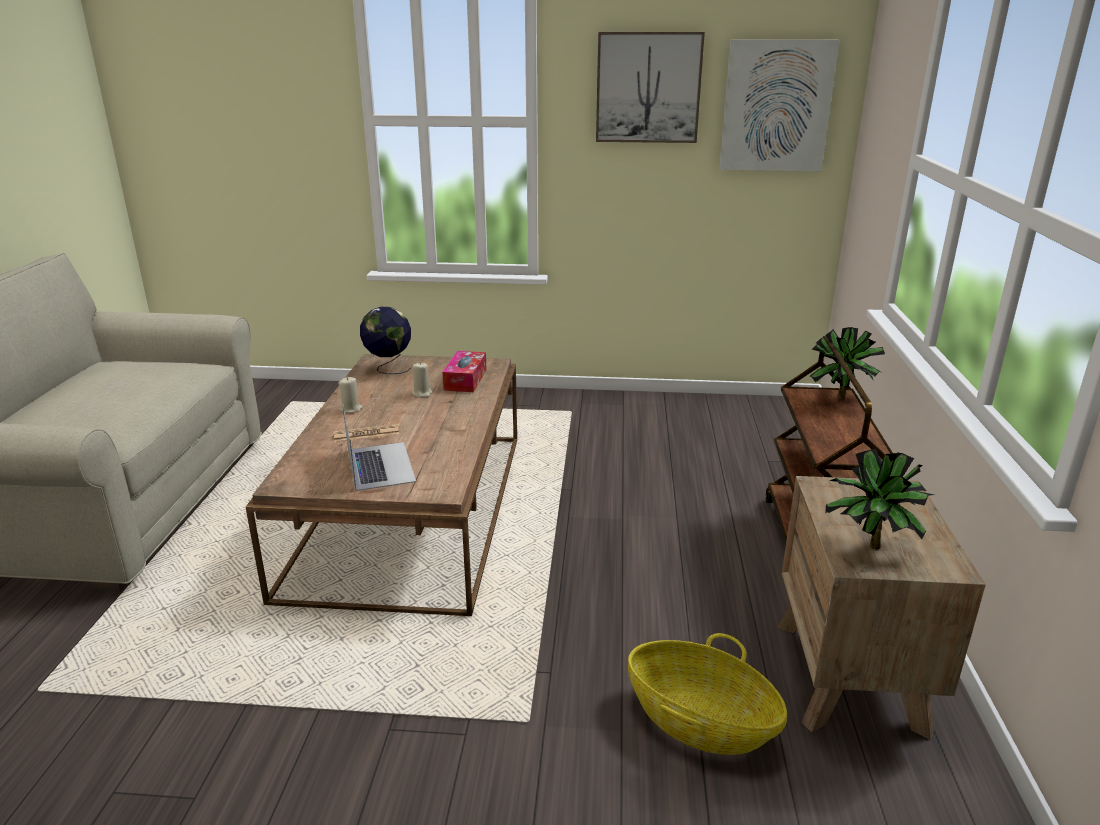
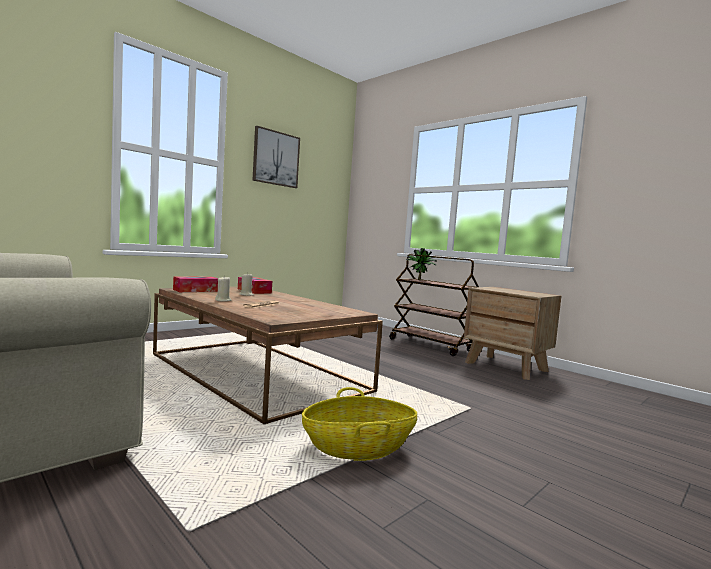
camera: 50 degrees left, 20 degrees down
laptop [343,404,416,491] -> none
globe [360,307,411,374] -> tissue box [173,276,218,292]
basket [628,633,787,755] -> basket moved to [302,387,417,461]
picture [719,39,839,171] -> none
potted plant [825,449,934,550] -> none

